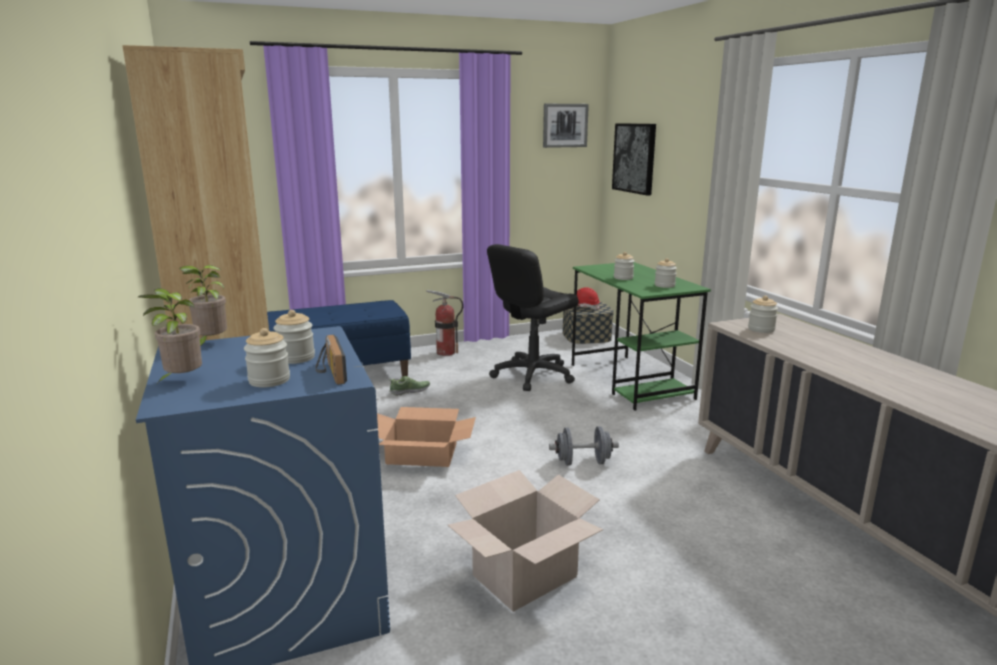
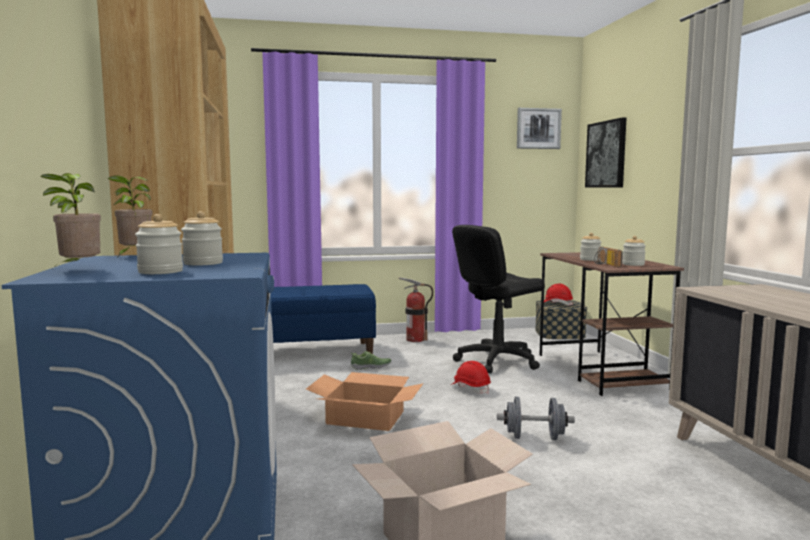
camera: 10 degrees right, 10 degrees down
radio [316,335,347,385] -> radio moved to [594,247,623,267]
green desk [572,262,711,411] -> brown desk [540,252,684,396]
jar [748,296,778,333] -> none
none -> red hard hat [451,361,491,394]

